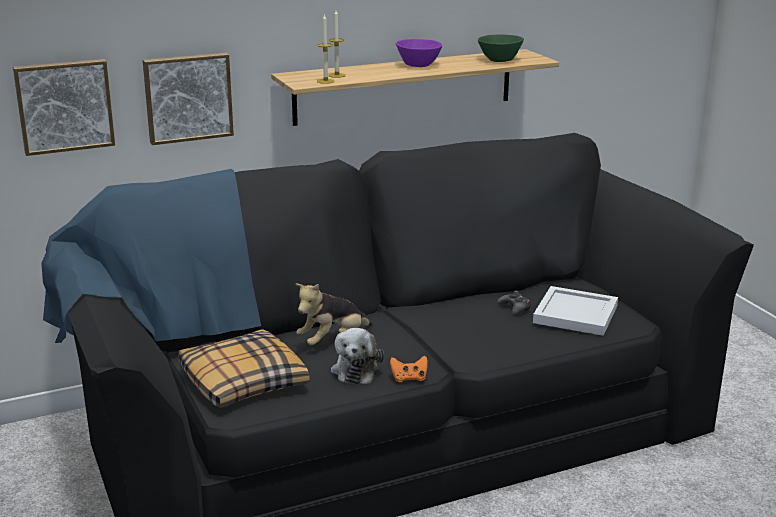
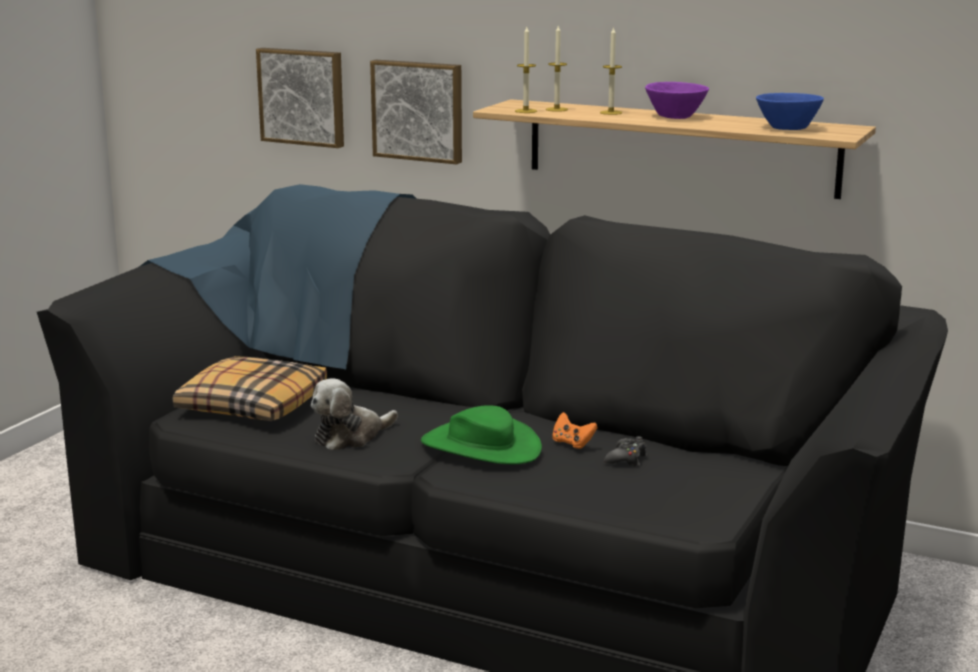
camera: 50 degrees right, 5 degrees down
plush toy [296,284,372,345] -> none
orange game controller [390,356,428,382] -> orange game controller moved to [552,412,597,449]
green bowl [478,35,524,62] -> blue bowl [756,93,824,130]
white tray [533,286,618,336] -> none
none -> green hat [421,405,542,464]
none -> candle [600,26,622,115]

